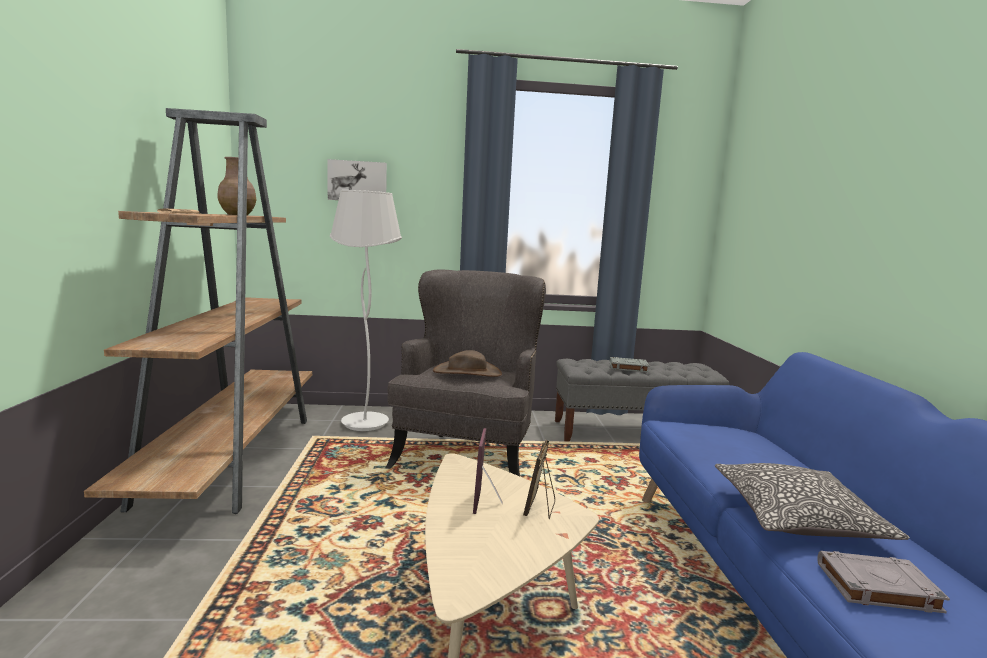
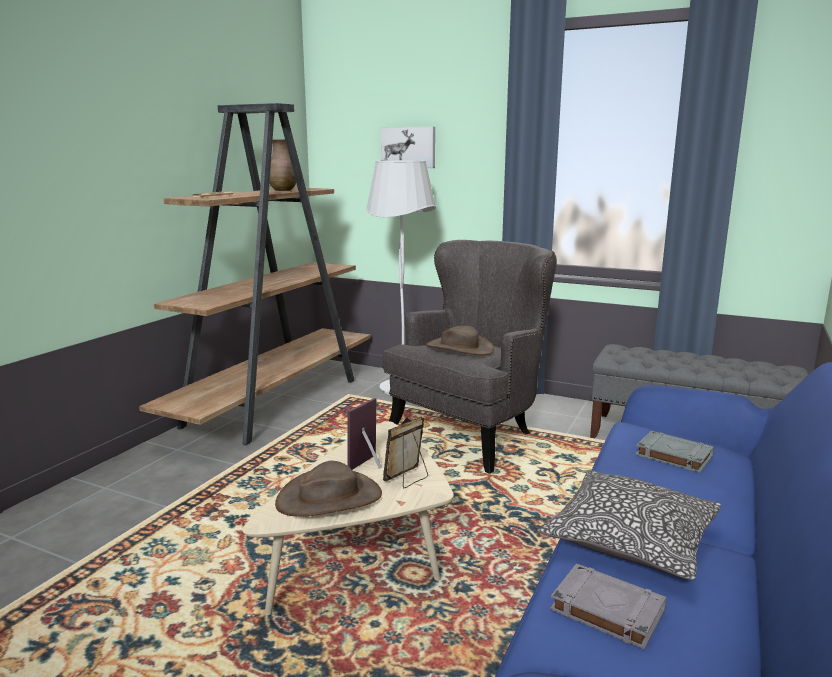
camera: 30 degrees right, 5 degrees up
grey book [610,357,649,372] -> grey book moved to [636,431,714,473]
none -> brown hat [275,461,382,517]

